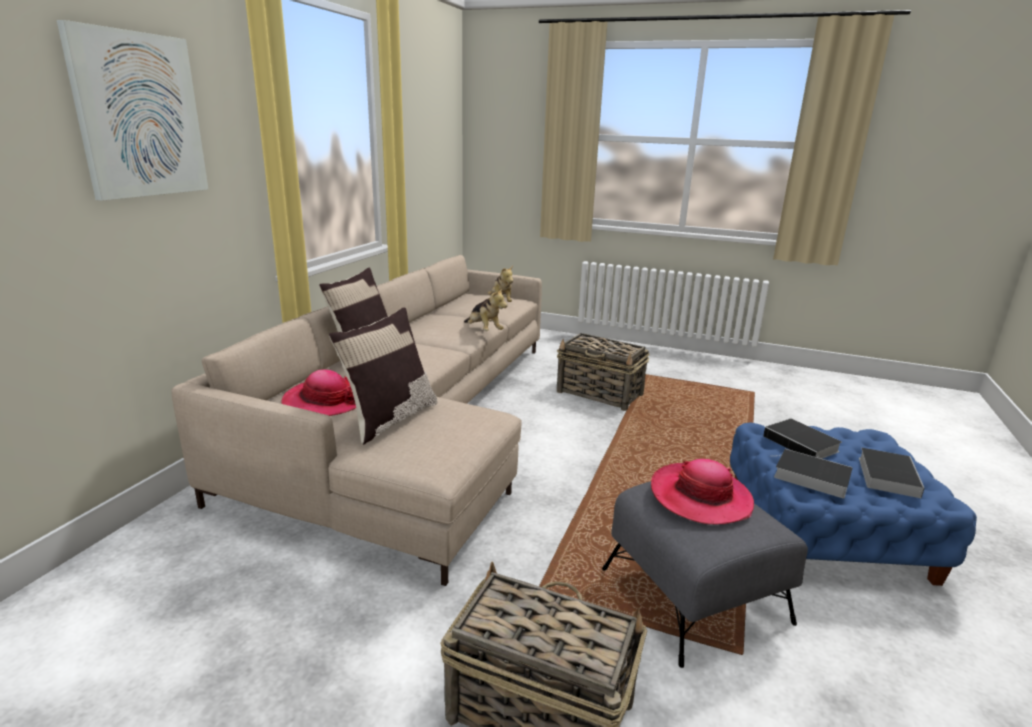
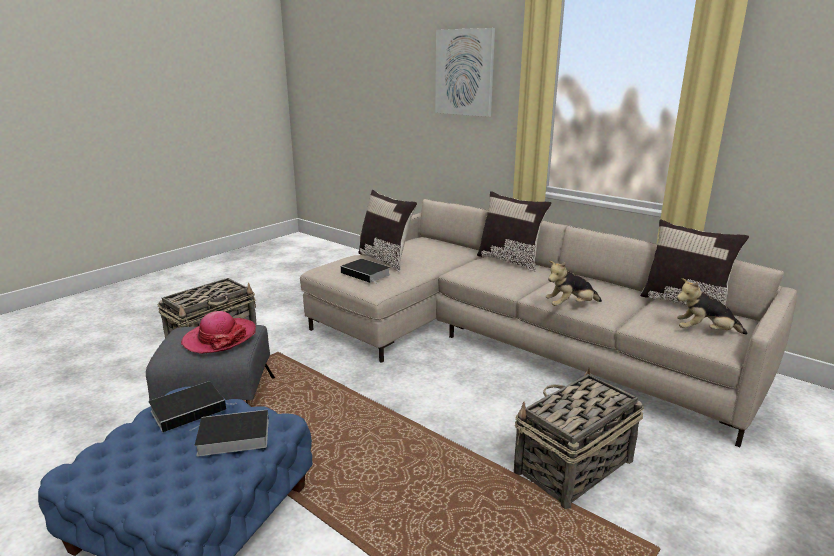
camera: 110 degrees right, 0 degrees up
hat [281,370,356,416] -> none
book [859,448,925,498] -> book moved to [341,259,390,284]
none -> pillow [640,220,749,307]

